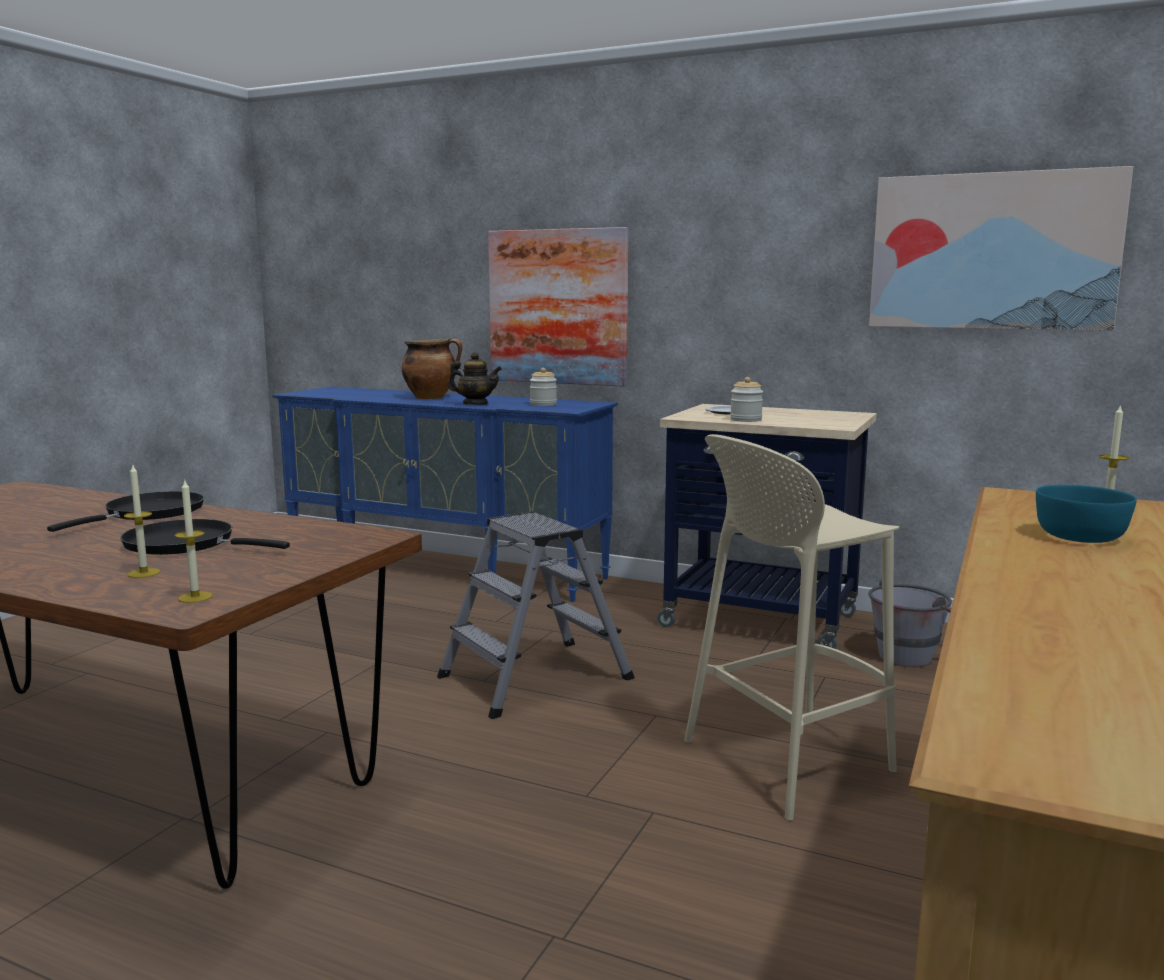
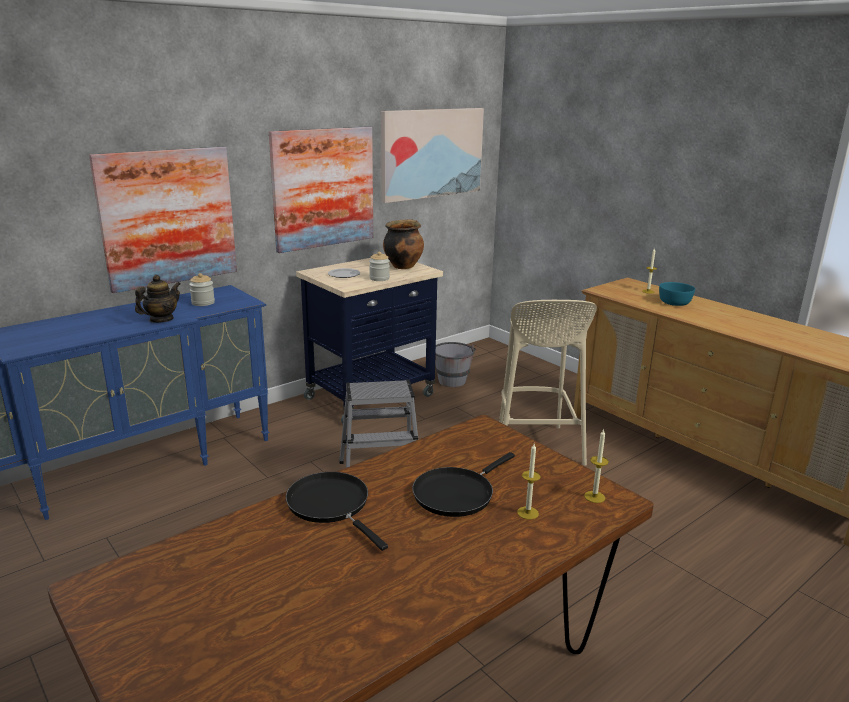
camera: 65 degrees left, 10 degrees up
cooking pot [401,338,462,399] -> cooking pot moved to [383,219,424,269]
none -> picture [269,127,373,253]

